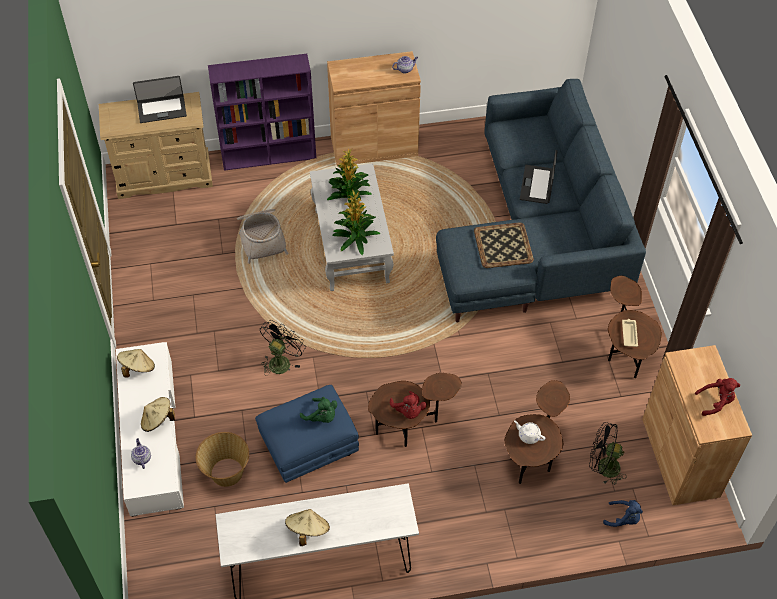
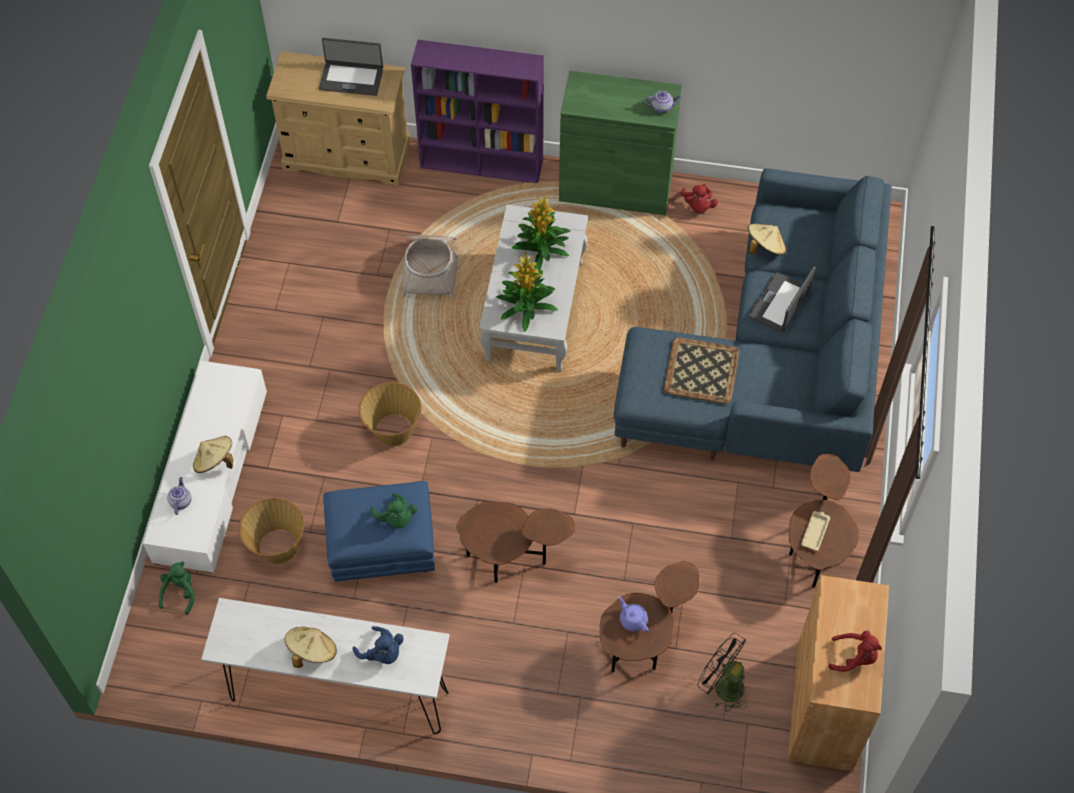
camera: 20 degrees right, 5 degrees up
beige hat [117,349,155,378] -> beige hat moved to [748,224,786,255]
black fan [260,320,306,376] -> basket [359,382,422,446]
brown cabinet [327,51,421,166] -> green cabinet [559,71,682,215]
red plush toy [390,391,427,419] -> red plush toy moved to [680,184,718,213]
white teapot [514,420,545,444] -> purple teapot [619,596,649,632]
blue plush toy [603,500,643,527] -> blue plush toy moved to [353,626,403,664]
none -> green plush toy [159,561,195,615]

